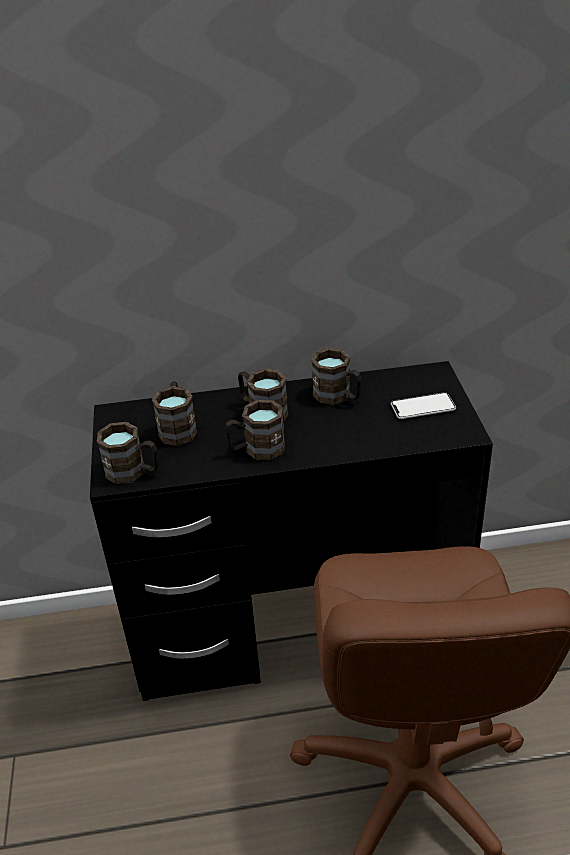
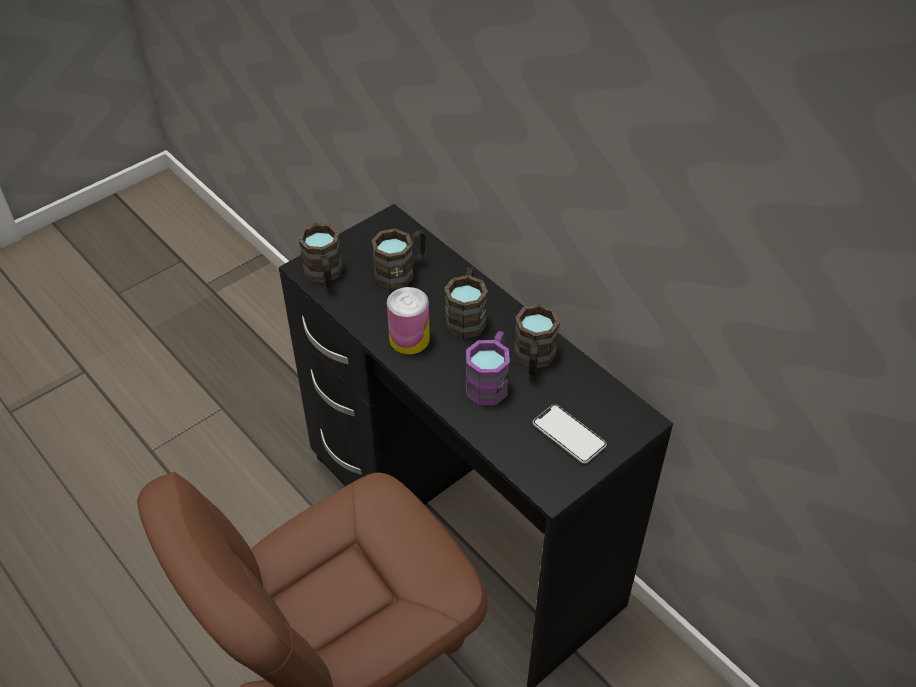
camera: 55 degrees right, 10 degrees up
brown mug [225,400,285,460] -> can [387,287,430,354]
none -> purple mug [466,331,510,405]

